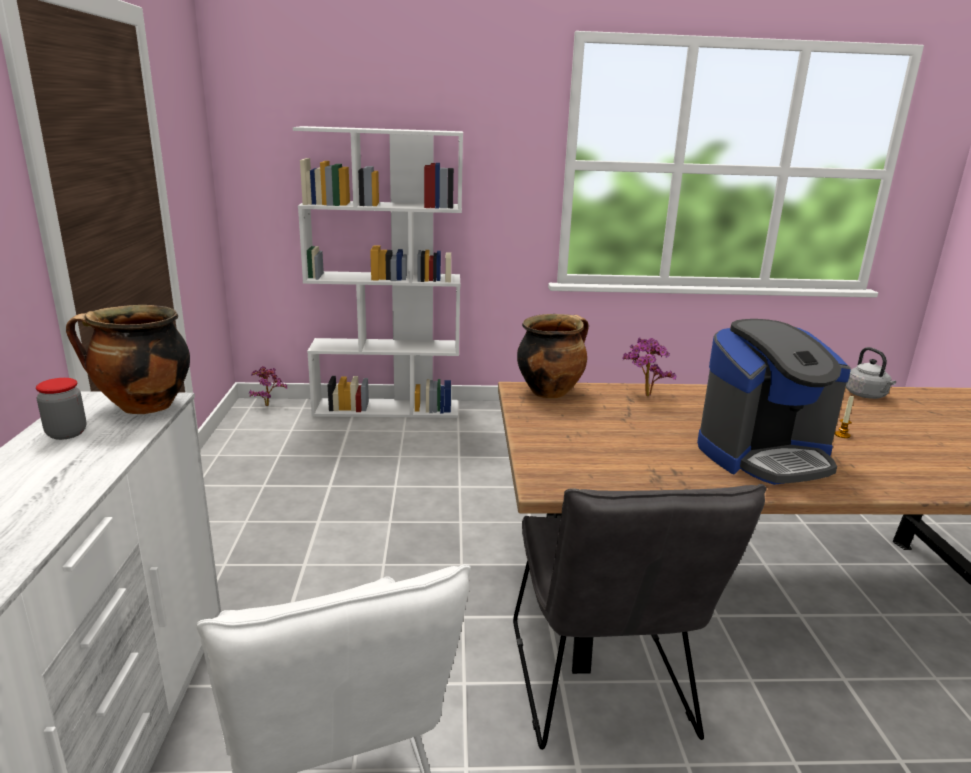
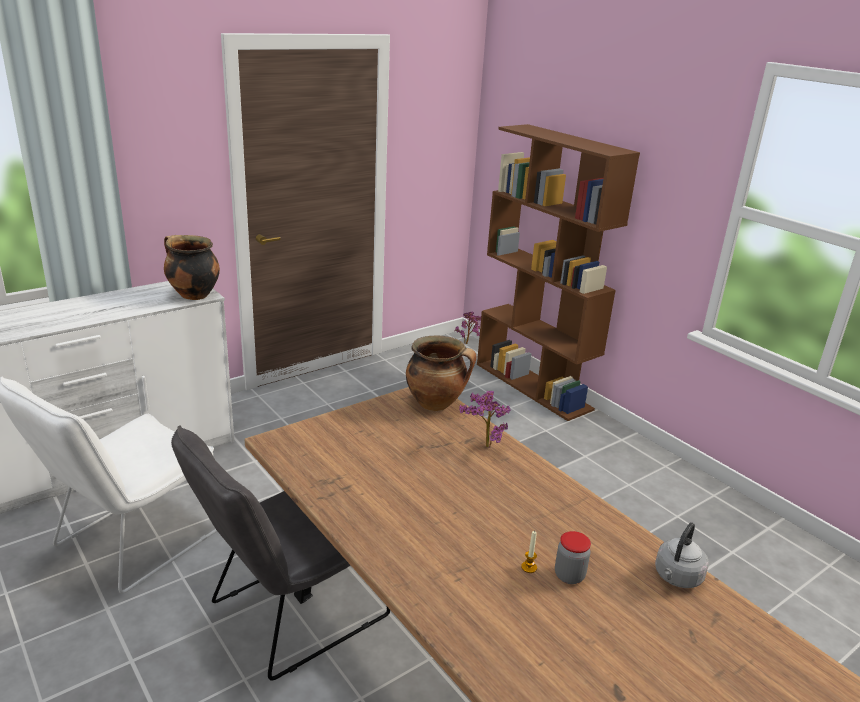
camera: 55 degrees right, 5 degrees up
jar [36,378,87,440] -> jar moved to [555,531,591,584]
white bookcase [293,126,463,418] -> brown bookcase [477,124,640,421]
coffee machine [697,319,851,485] -> none

